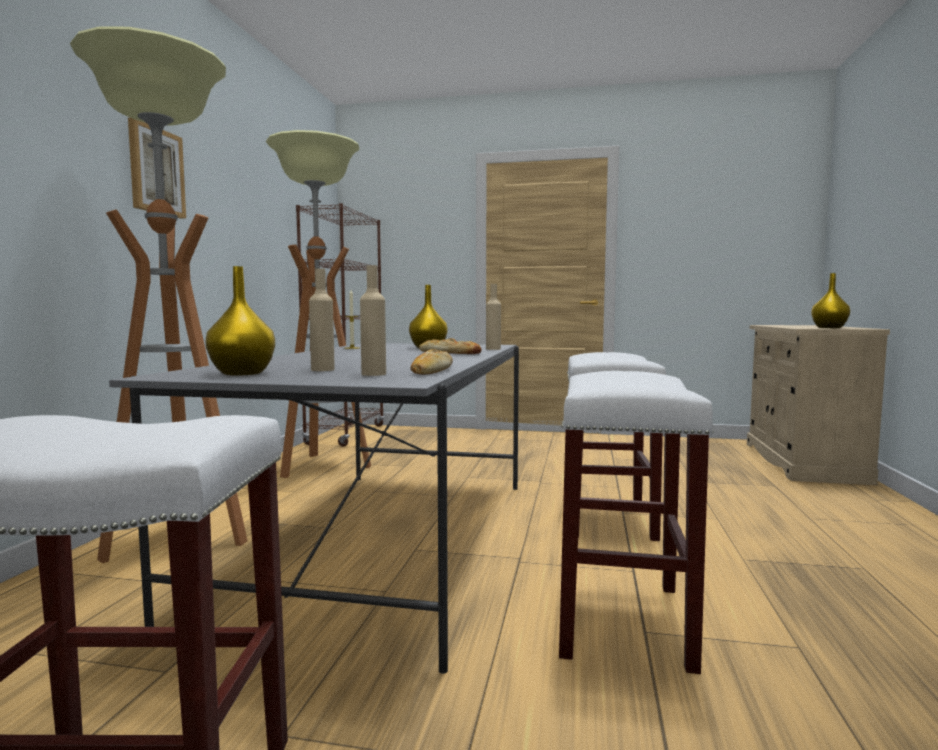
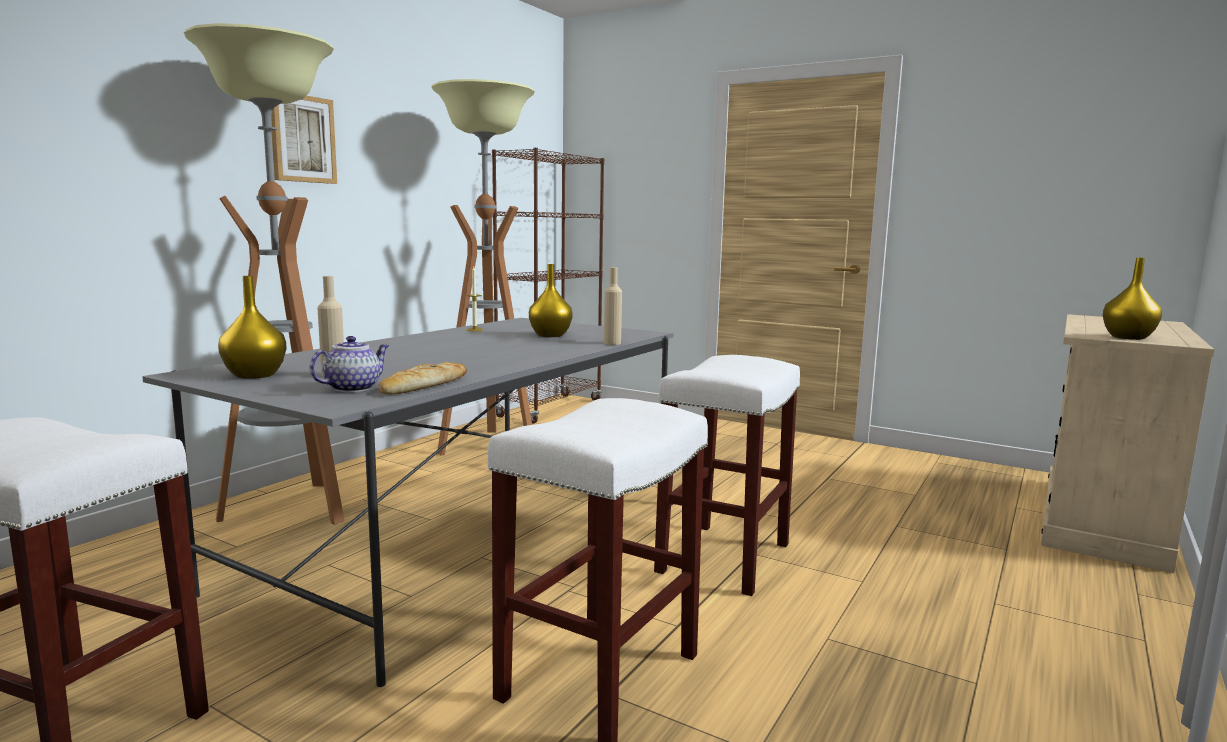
camera: 20 degrees right, 5 degrees up
beige bottle [360,265,386,376] -> teapot [309,336,389,392]
bread [419,338,482,354] -> none

